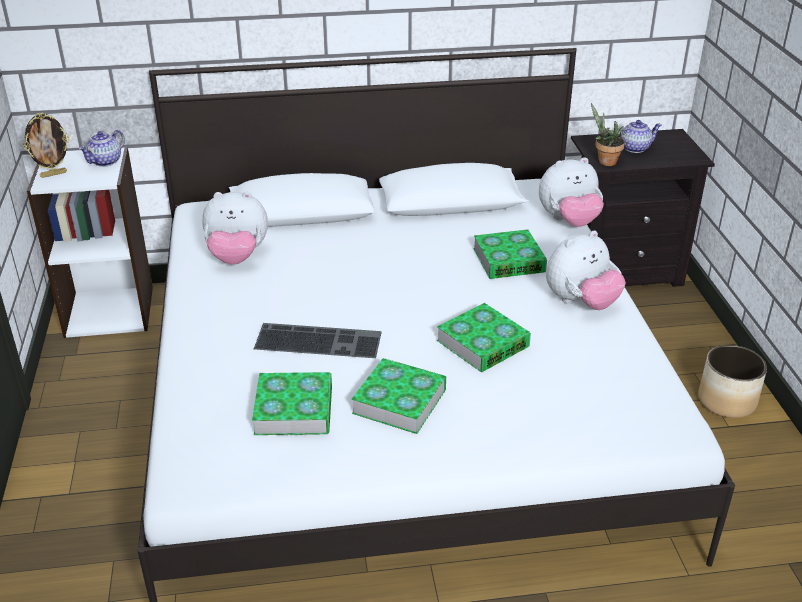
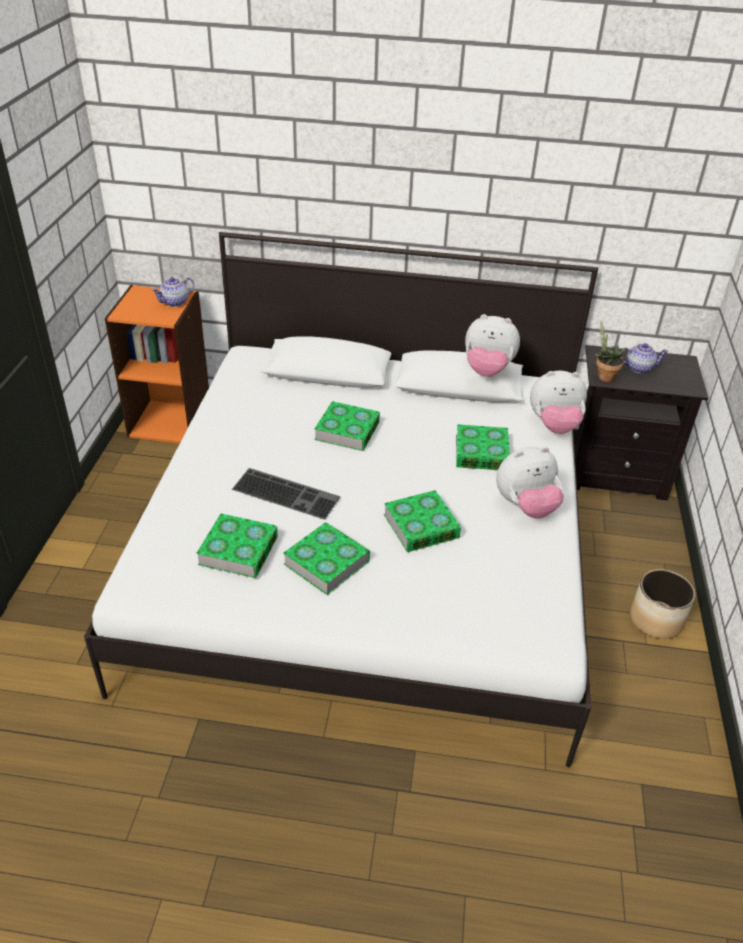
camera: 15 degrees right, 5 degrees up
picture frame [23,112,70,178] -> none
white bookcase [27,147,153,338] -> orange bookcase [105,285,209,443]
plush toy [202,192,268,265] -> plush toy moved to [465,314,520,377]
none -> book [314,401,380,451]

